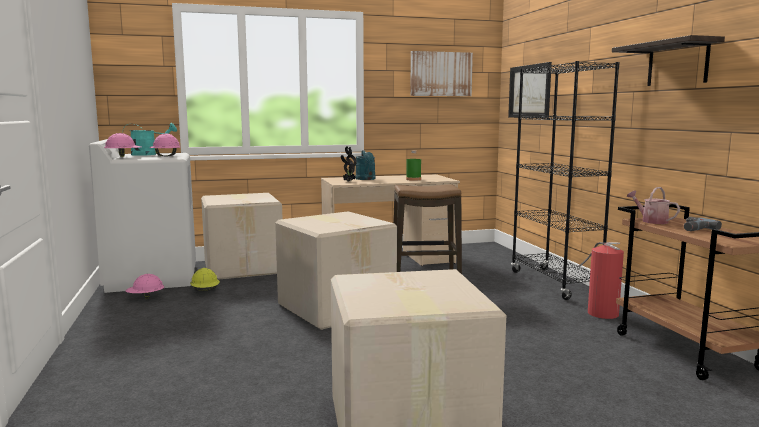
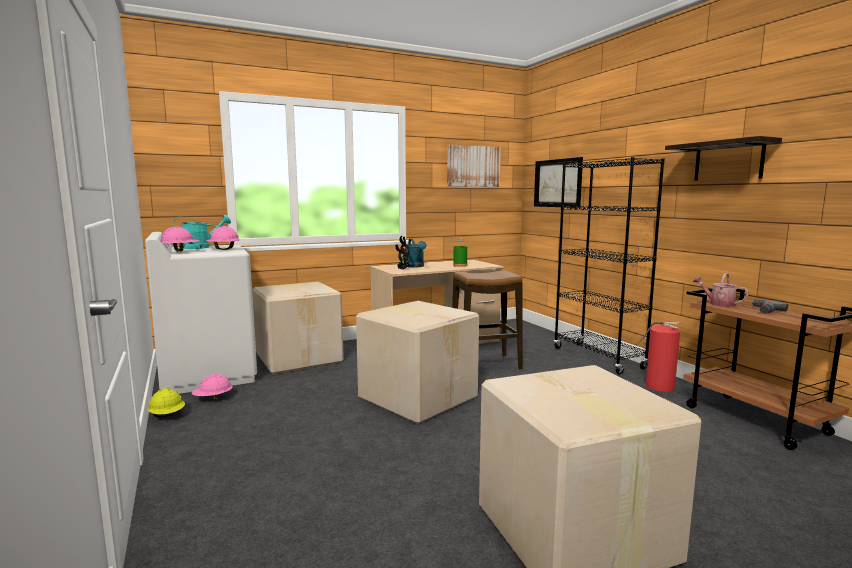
camera: 10 degrees left, 0 degrees up
yellow hard hat [190,268,220,292] -> yellow hard hat moved to [148,388,185,417]

